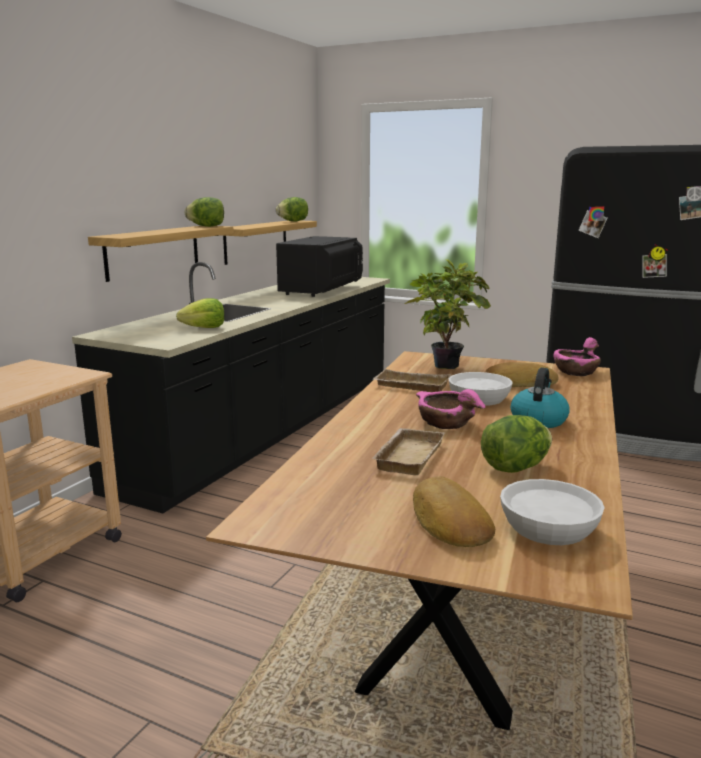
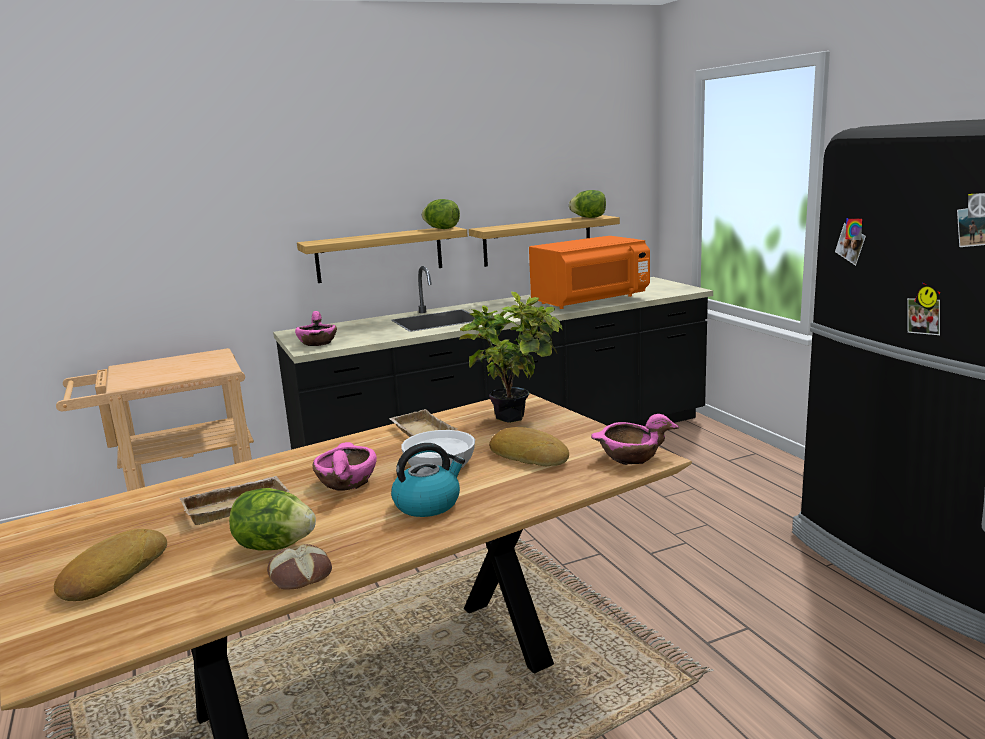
camera: 40 degrees right, 0 degrees up
lettuce [176,298,224,328] -> none
black microwave [276,236,363,297] -> orange microwave [529,236,650,309]
white bowl [500,479,605,545] -> none
none -> bread [267,544,332,590]
none -> pink bowl [295,311,337,346]

